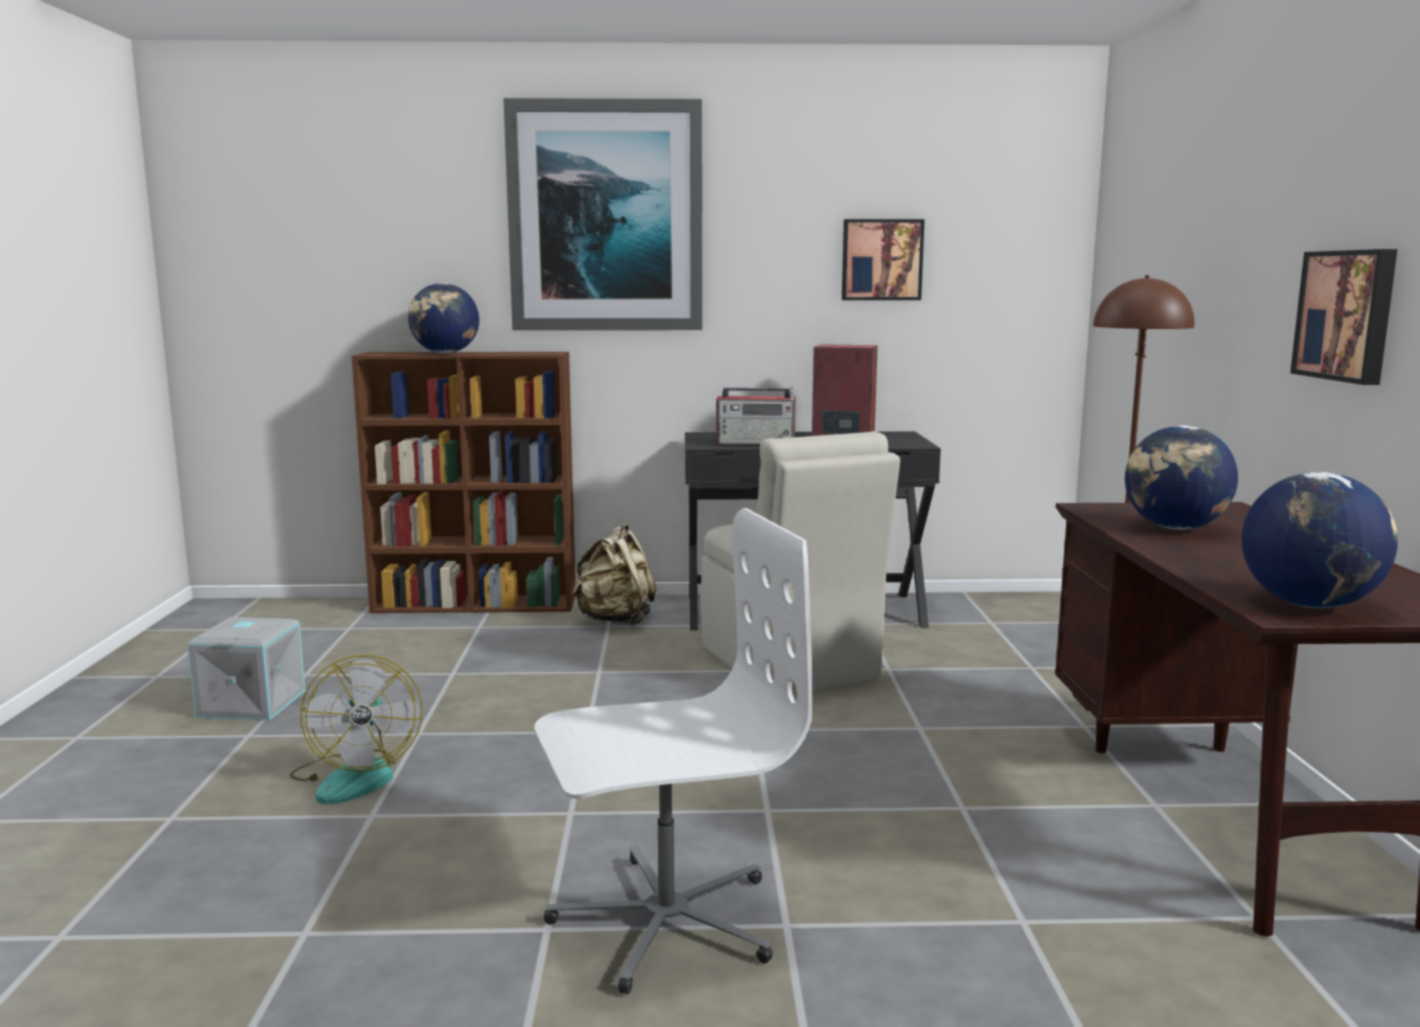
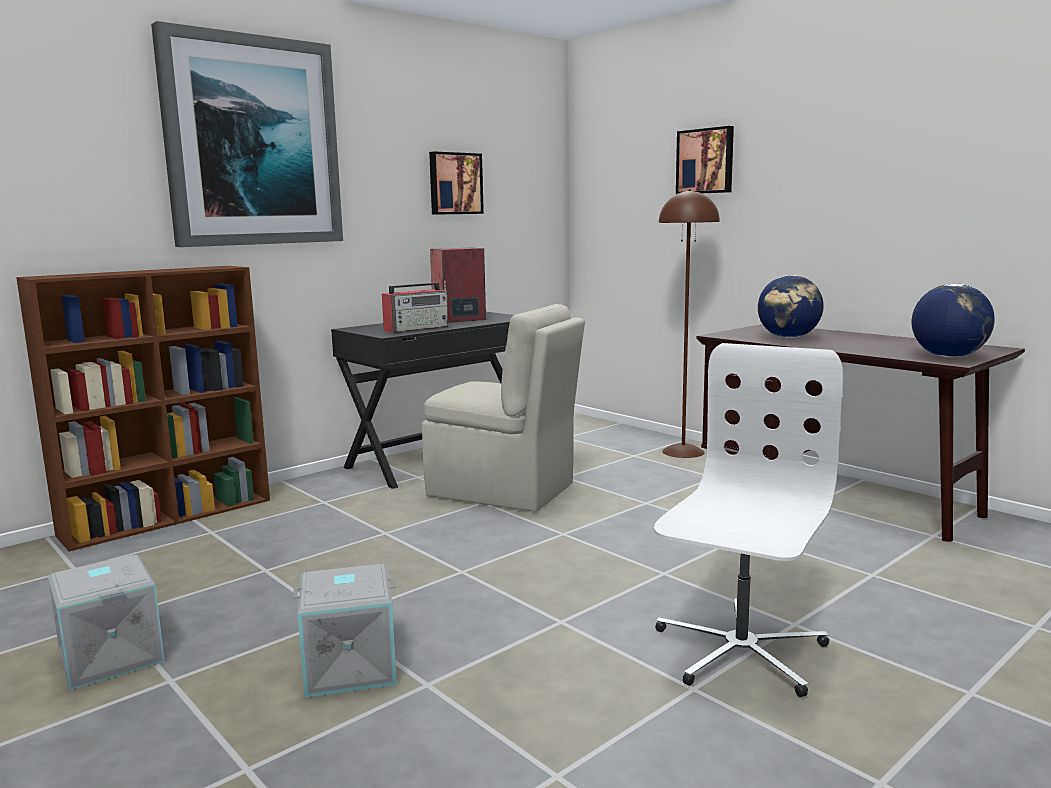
camera: 40 degrees left, 0 degrees up
fan [290,655,423,804] -> grey storage box [293,564,397,698]
globe [408,283,479,354] -> none
beige backpack [572,523,657,626] -> none
picture [1290,249,1398,385] -> picture moved to [676,126,734,194]

